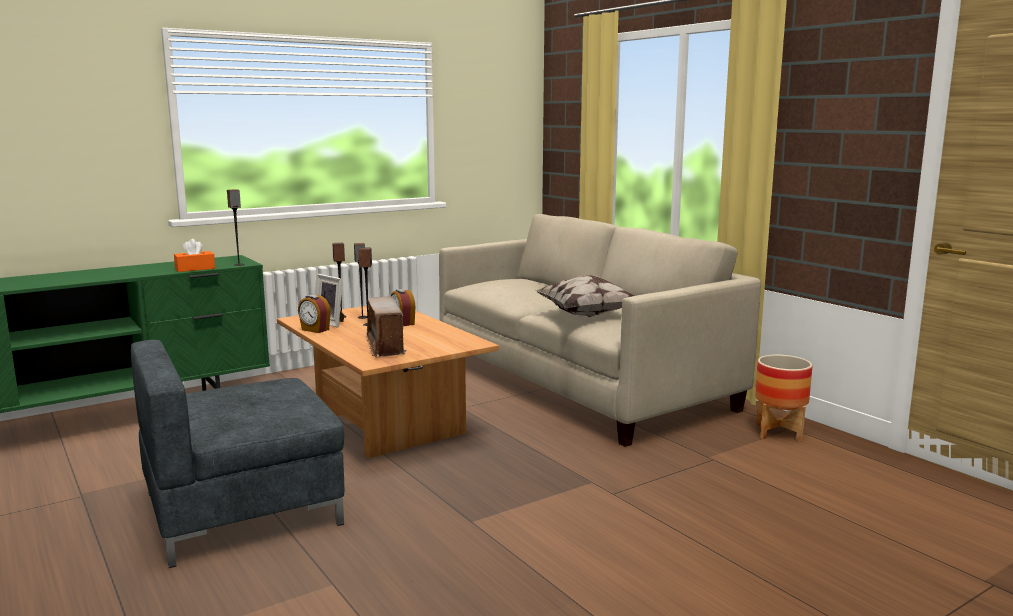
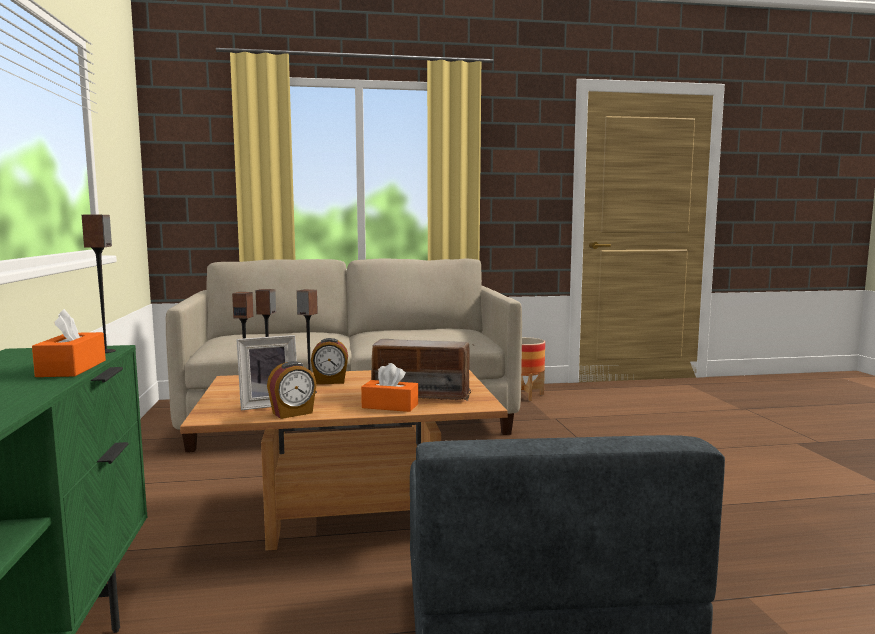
camera: 65 degrees left, 5 degrees down
pillow [534,275,635,317] -> none
none -> orange tissue box [361,363,418,412]

